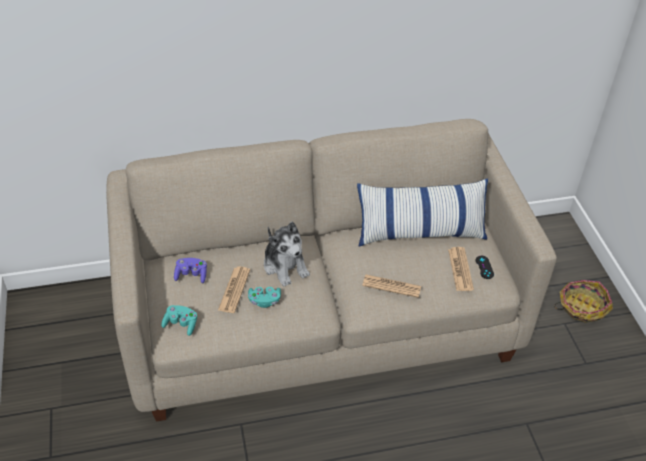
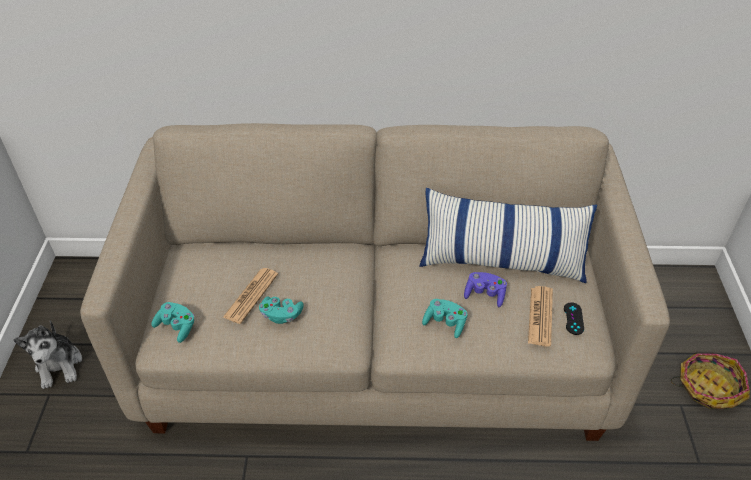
camera: 15 degrees right, 0 degrees up
purple game controller [174,258,207,283] -> purple game controller moved to [464,272,507,307]
plush toy [264,222,310,286] -> plush toy moved to [13,320,82,389]
newspaper [362,274,421,298] -> turquoise game controller [422,299,468,338]

